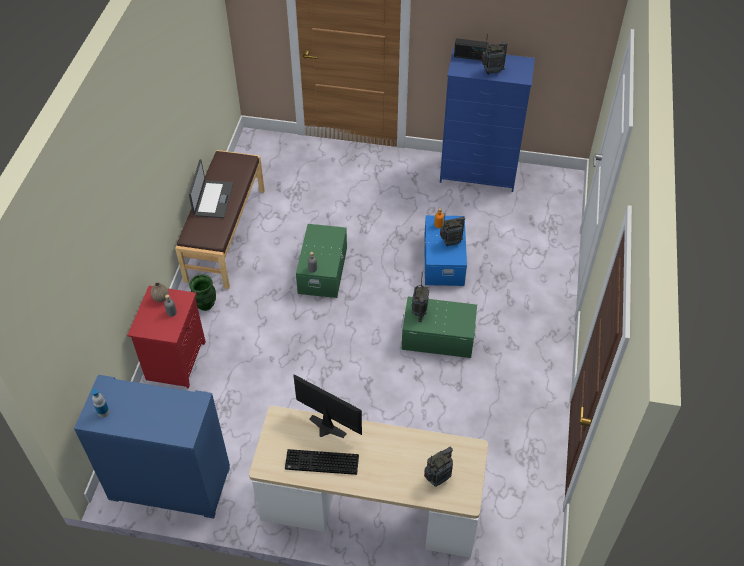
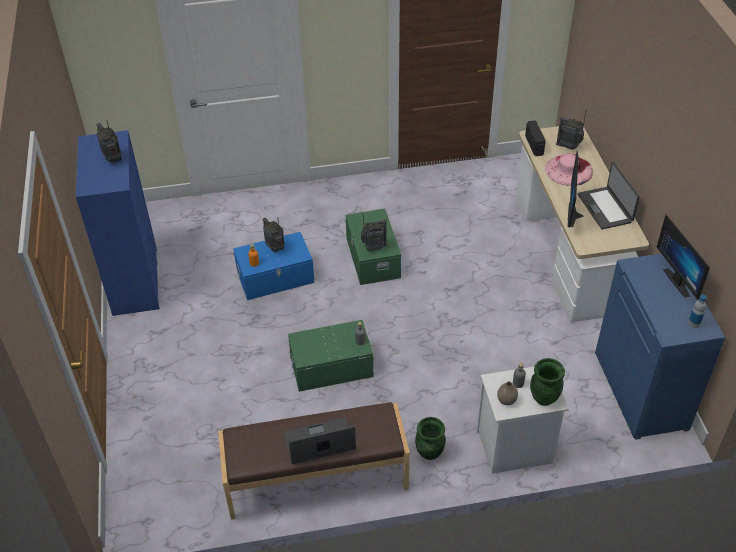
camera: 110 degrees left, 5 degrees down
red nightstand [127,286,206,389] -> white nightstand [477,366,569,474]
keyboard [285,449,359,475] -> laptop [578,162,640,230]
radio [454,38,488,61] -> radio moved to [525,120,546,156]
none -> green vase [530,358,565,406]
none -> pink hat [545,153,593,186]
none -> monitor [657,214,710,300]

